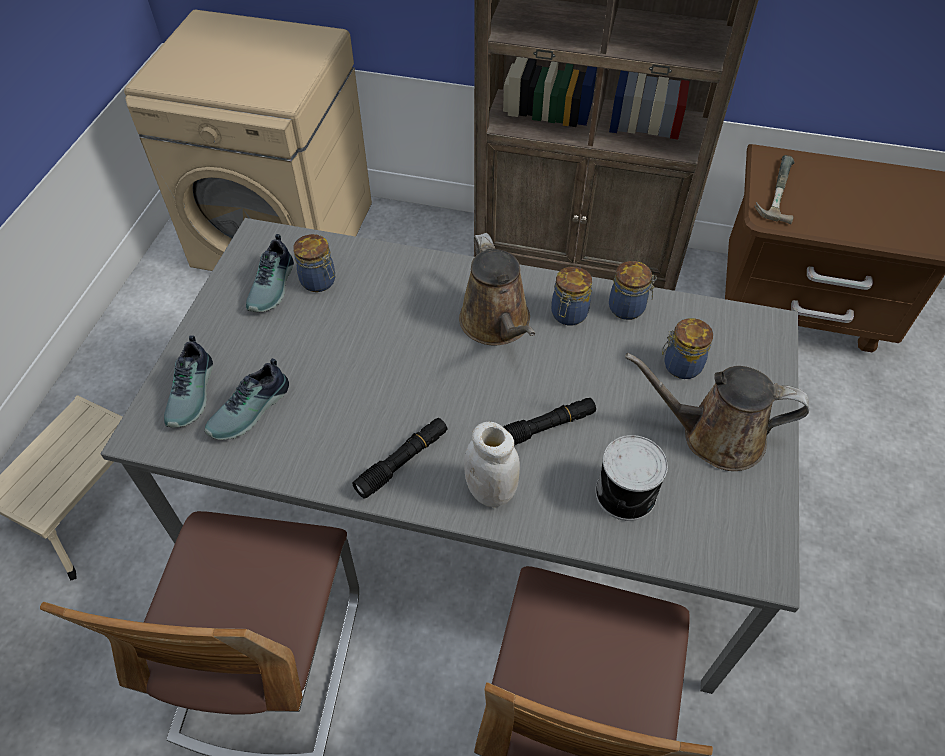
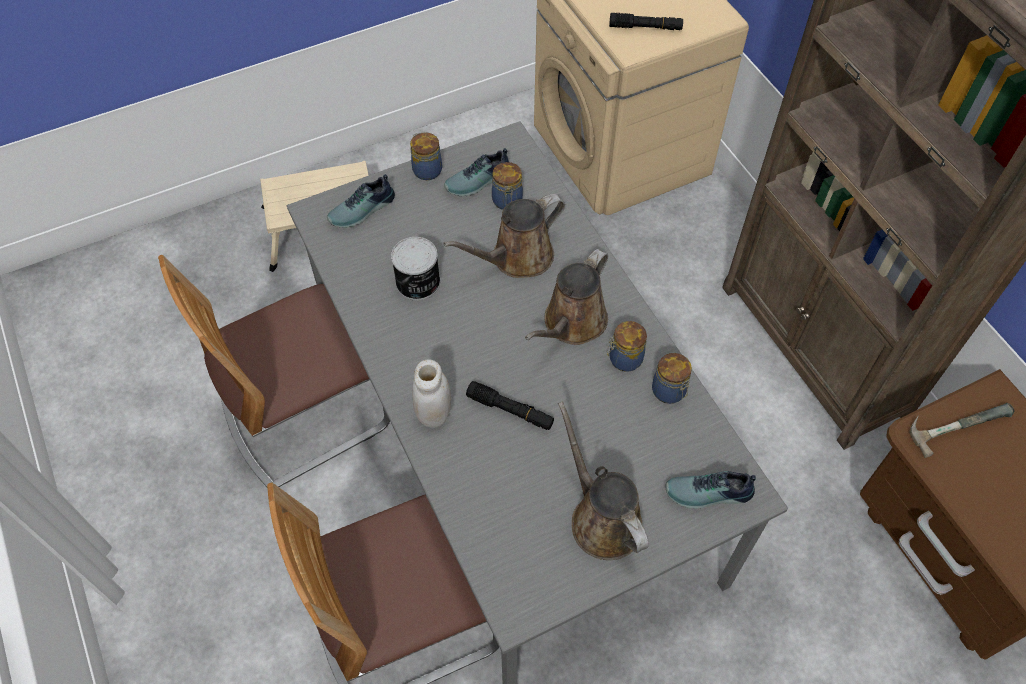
camera: 50 degrees right, 5 degrees up
shoe [205,358,289,440] -> shoe moved to [665,471,756,509]
black flashlight [352,418,447,499] -> black flashlight moved to [609,13,683,30]
can [595,435,668,521] -> can moved to [391,237,440,301]
jar [662,318,713,379] -> jar moved to [410,132,442,180]
none -> brown watering can [443,194,565,278]

